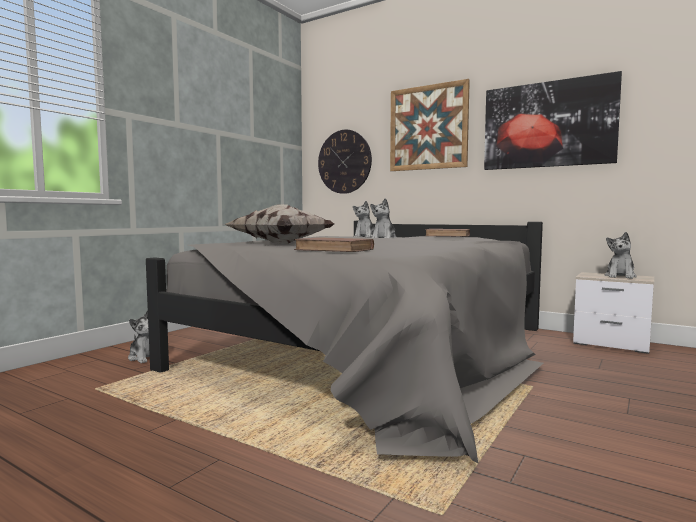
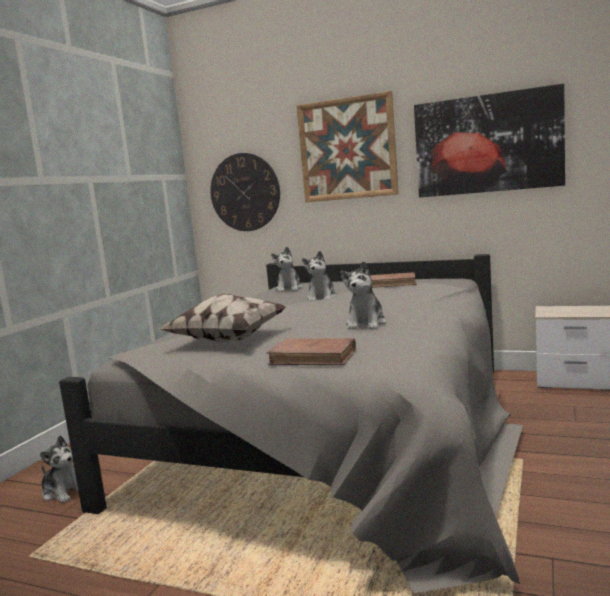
camera: 10 degrees left, 5 degrees up
plush toy [604,232,637,279] -> plush toy moved to [340,261,387,330]

